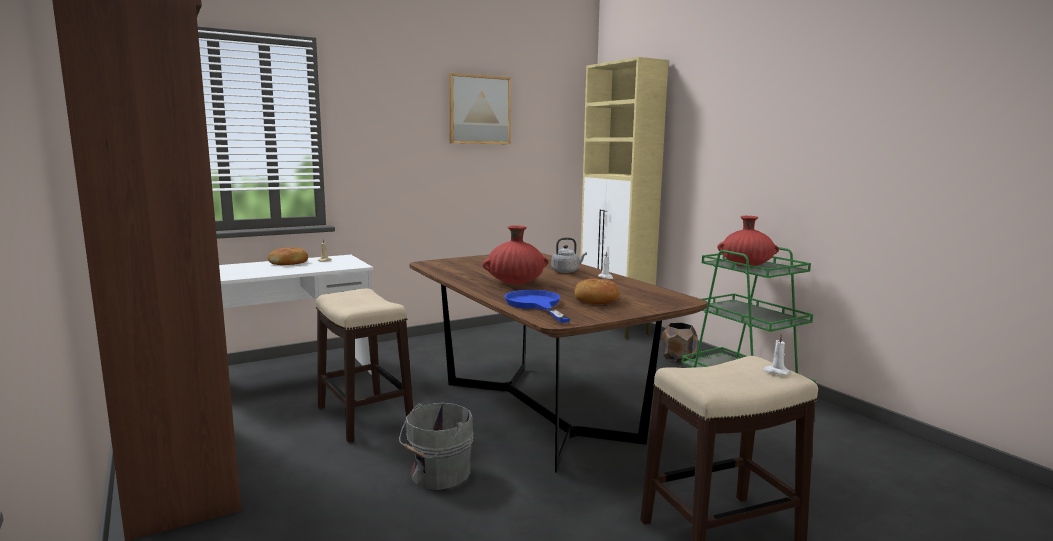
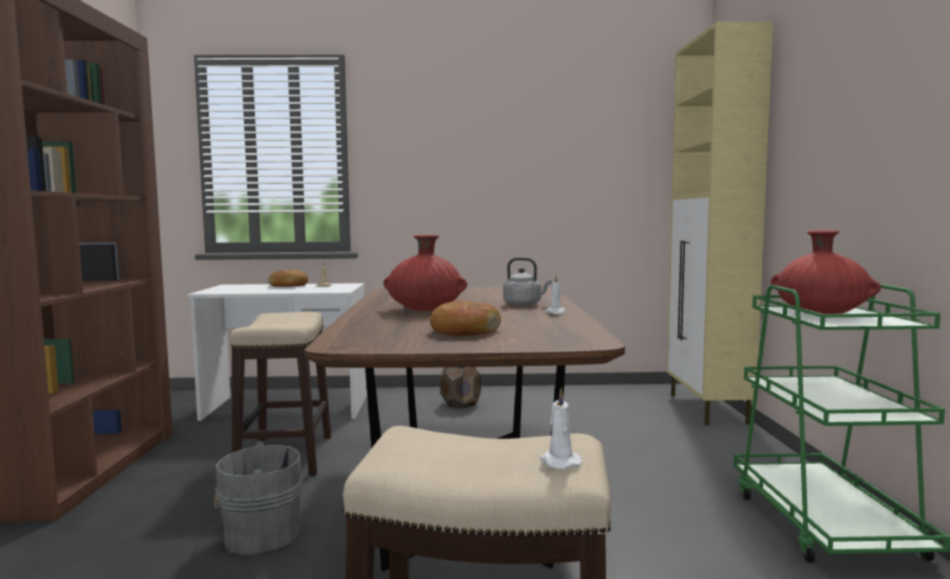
camera: 30 degrees right, 5 degrees down
picture [449,73,511,144] -> none
blue frying pan [505,290,570,323] -> none
brown planter [661,323,698,363] -> brown planter moved to [440,367,481,408]

